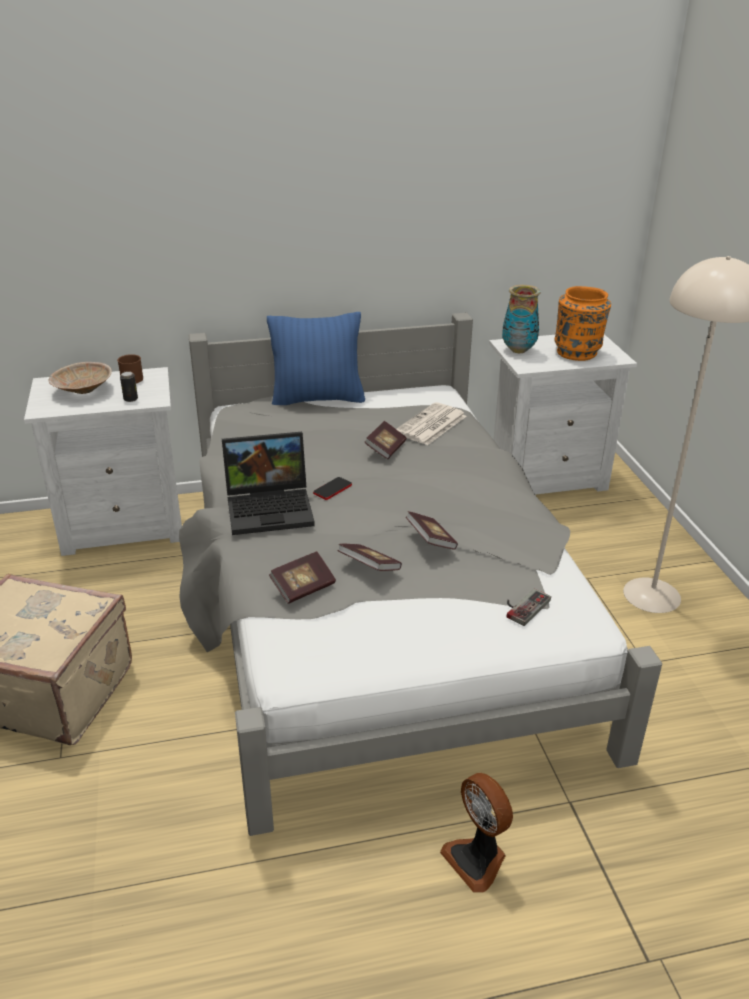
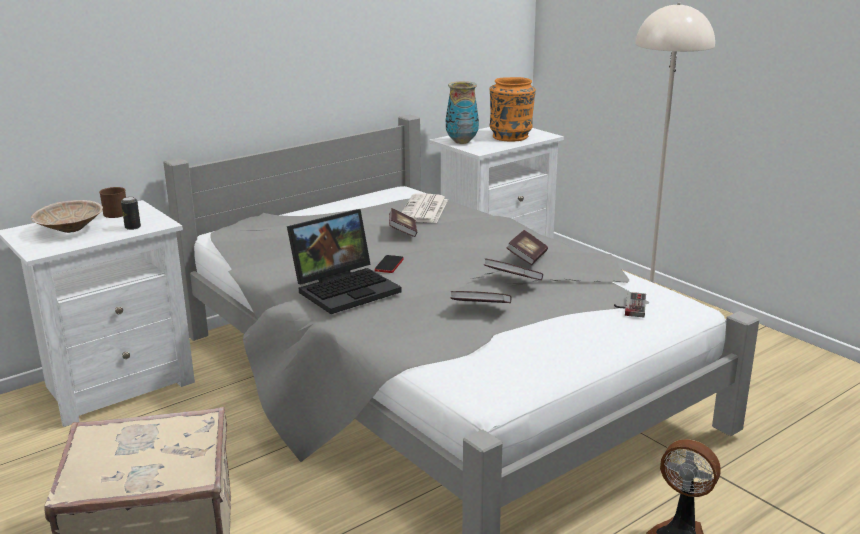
camera: 25 degrees left, 10 degrees down
blue pillow [267,312,365,405] -> none
book [269,551,336,604] -> book moved to [506,230,548,265]

